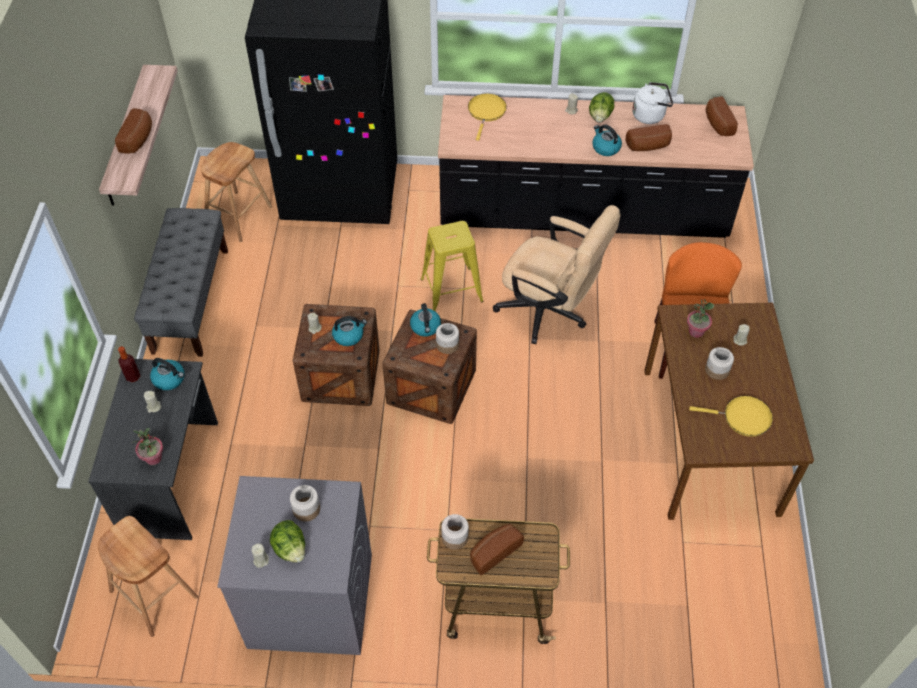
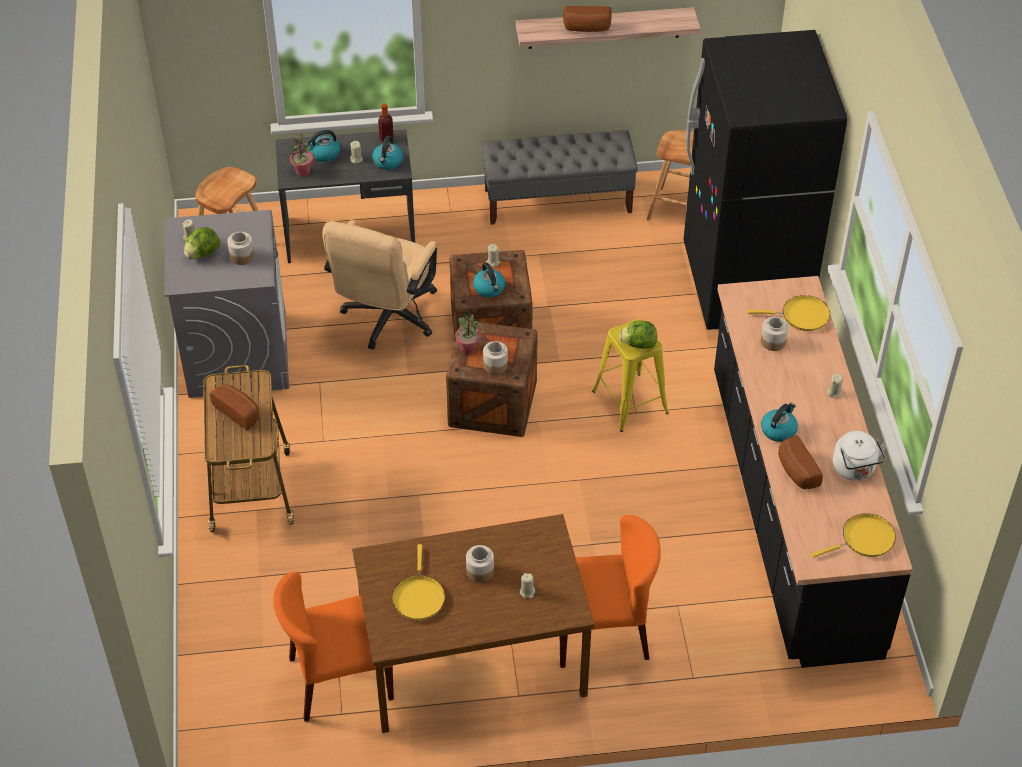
camera: 80 degrees right, 5 degrees down
kettle [410,303,441,337] -> kettle moved to [304,130,340,162]
jar [441,514,469,550] -> jar moved to [761,317,788,351]
beige office chair [493,205,620,344] -> beige office chair moved to [322,220,437,349]
lettuce [589,92,614,123] -> lettuce moved to [619,320,657,349]
potted plant [687,299,714,338] -> potted plant moved to [455,314,480,354]
bread [706,96,738,136] -> yellow frying pan [811,513,896,558]
none -> orange chair [273,571,394,722]

